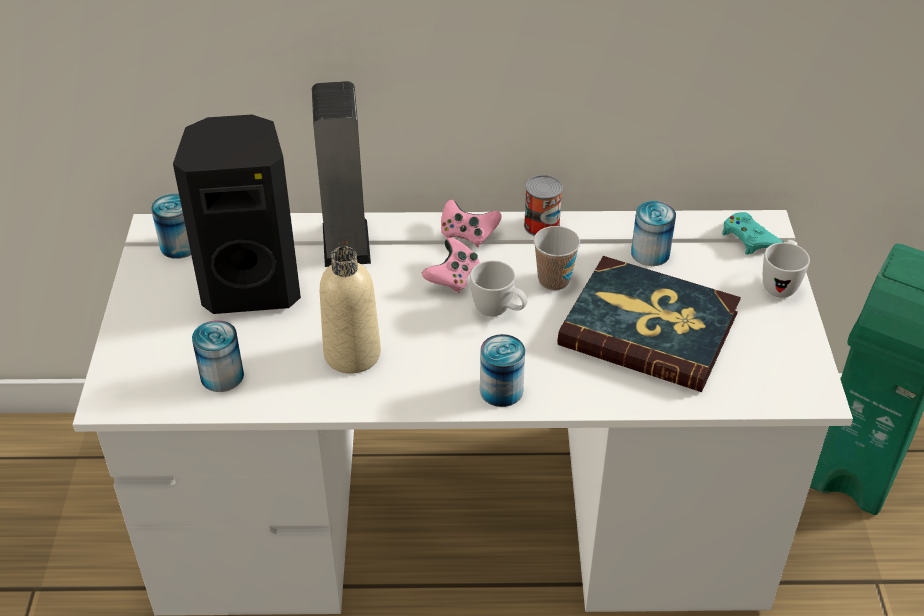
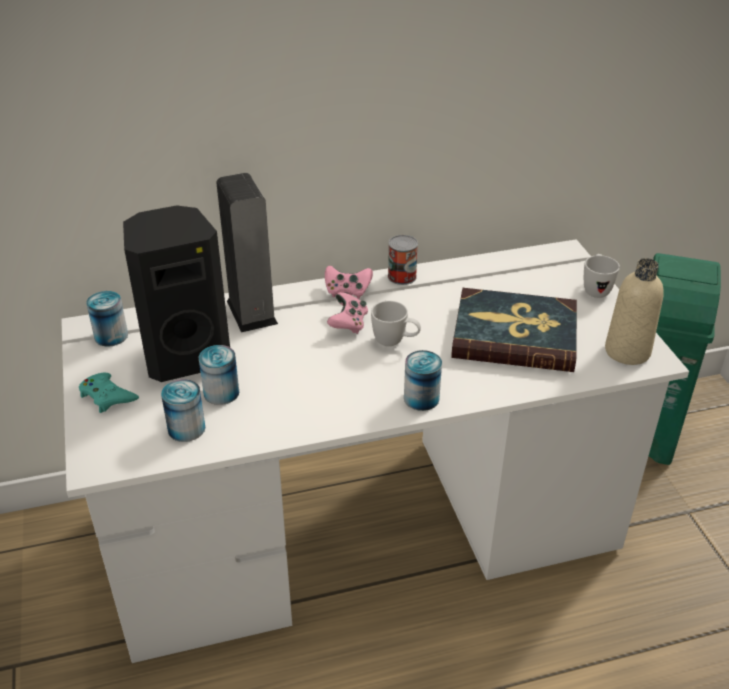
camera: 15 degrees left, 5 degrees down
beige bottle [320,246,381,374] -> beige bottle moved to [605,258,664,365]
cup [533,226,580,291] -> none
can [631,201,676,266] -> can moved to [199,345,239,405]
turquoise game controller [722,212,783,255] -> turquoise game controller moved to [79,372,139,413]

